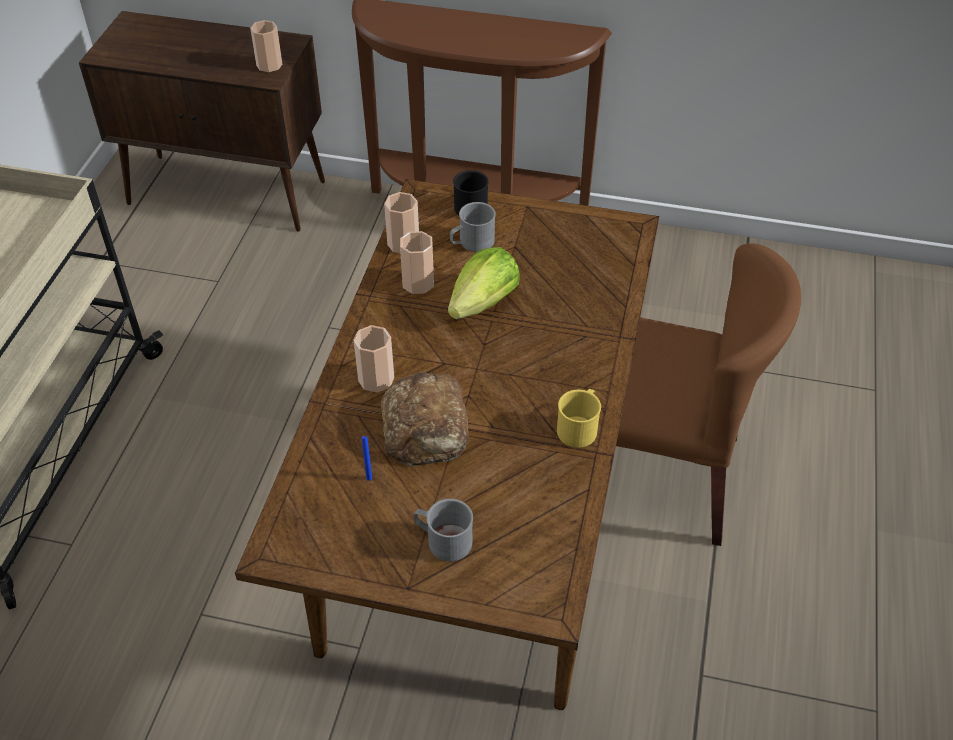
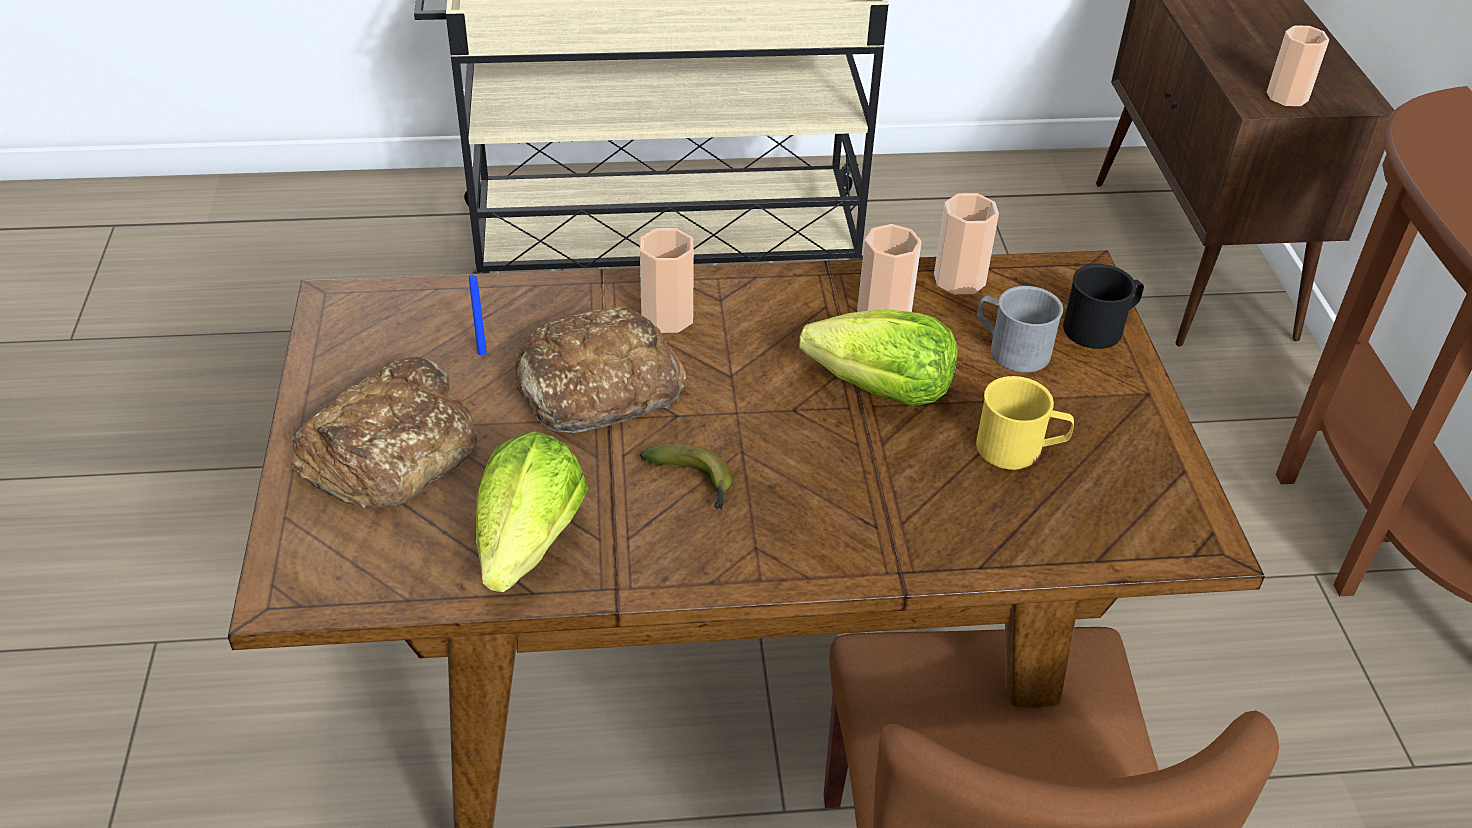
camera: 70 degrees right, 5 degrees down
grey mug [414,499,473,561] -> bread [291,357,477,508]
yellow mug [557,389,601,448] -> yellow mug moved to [976,376,1074,470]
none -> lettuce [476,431,588,592]
none -> banana [640,444,733,510]

